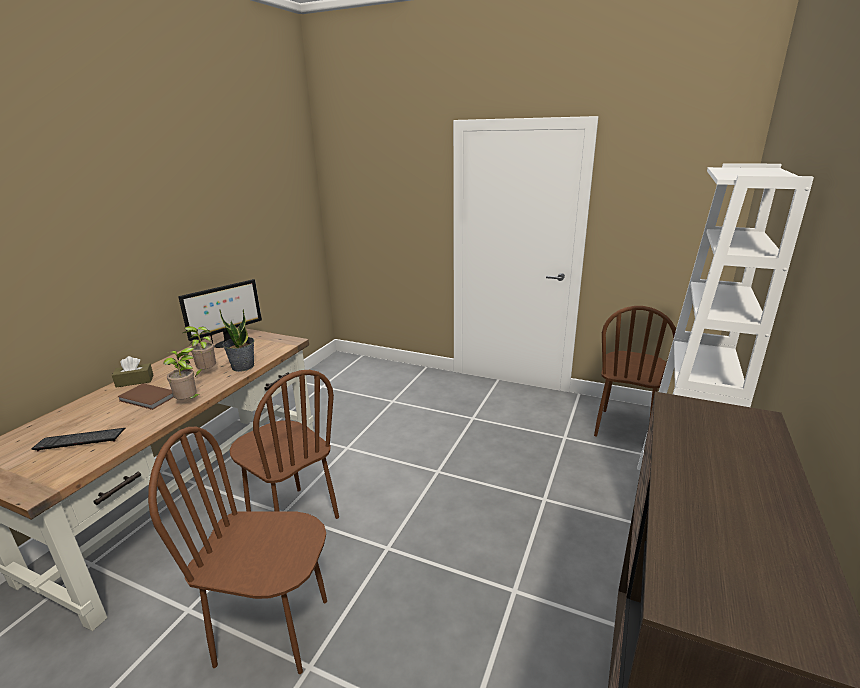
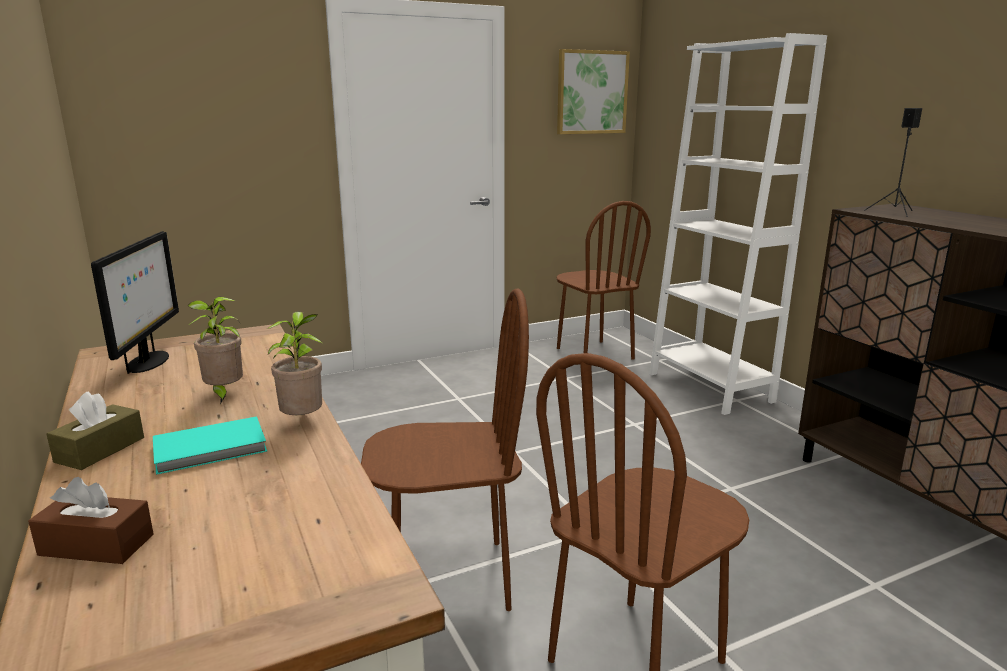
camera: 50 degrees left, 5 degrees down
keyboard [32,428,125,452] -> none
brown book [117,383,174,410] -> turquoise book [153,416,267,475]
potted plant [219,309,254,372] -> none
none -> brown tissue box [28,477,154,564]
none -> picture [557,49,630,134]
none -> black speaker [865,108,922,217]

